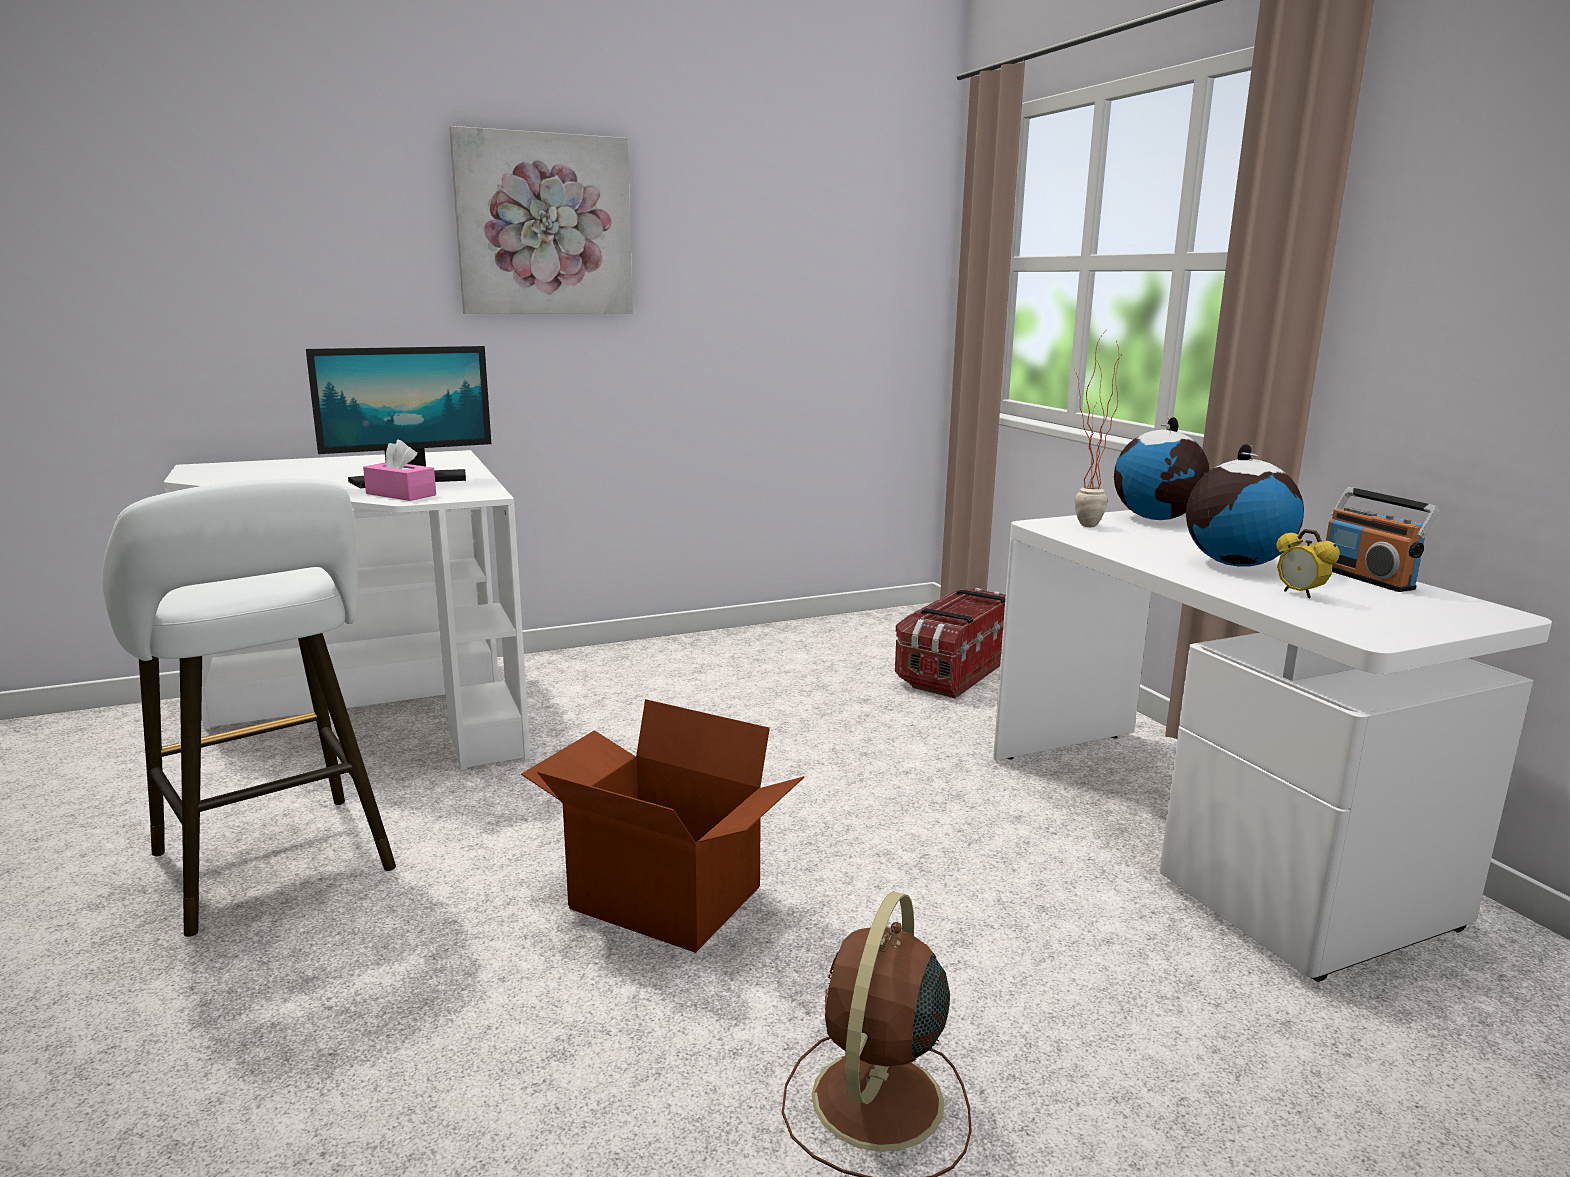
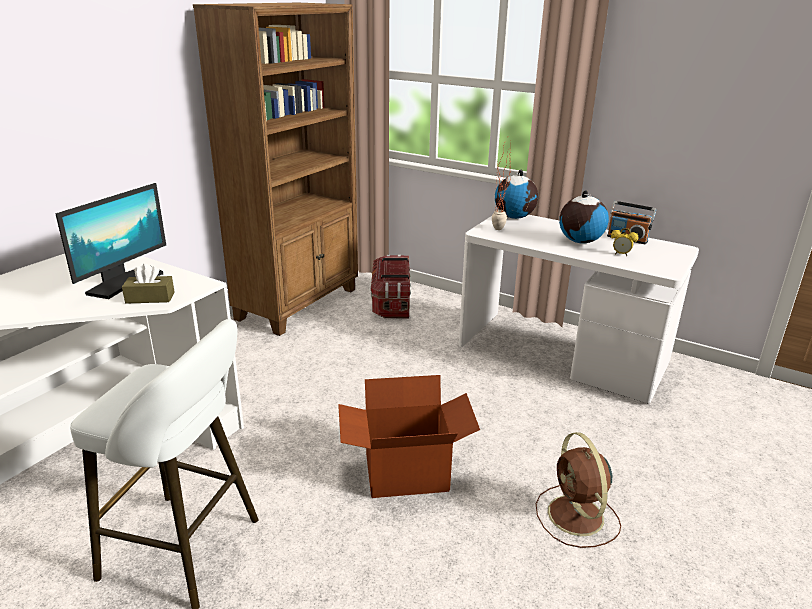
camera: 35 degrees left, 10 degrees up
pink tissue box [363,440,436,501] -> brown tissue box [122,264,175,304]
picture [449,126,633,314] -> none
none -> brown bookcase [193,3,358,336]

